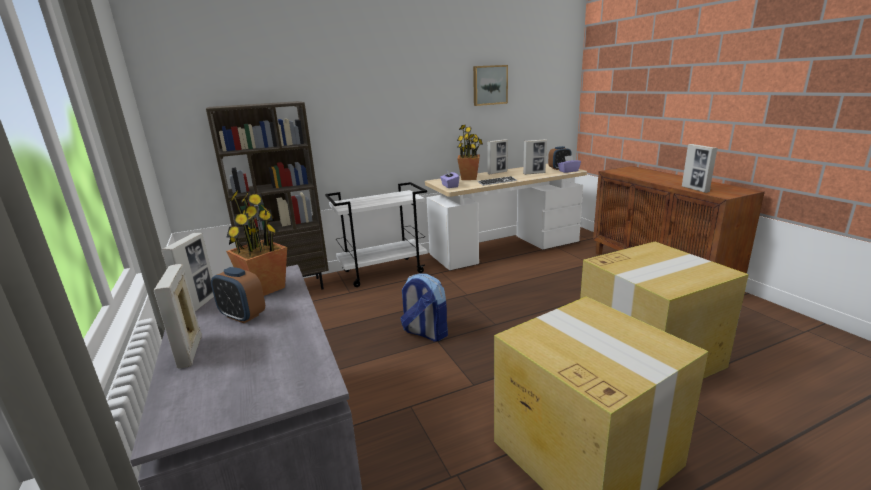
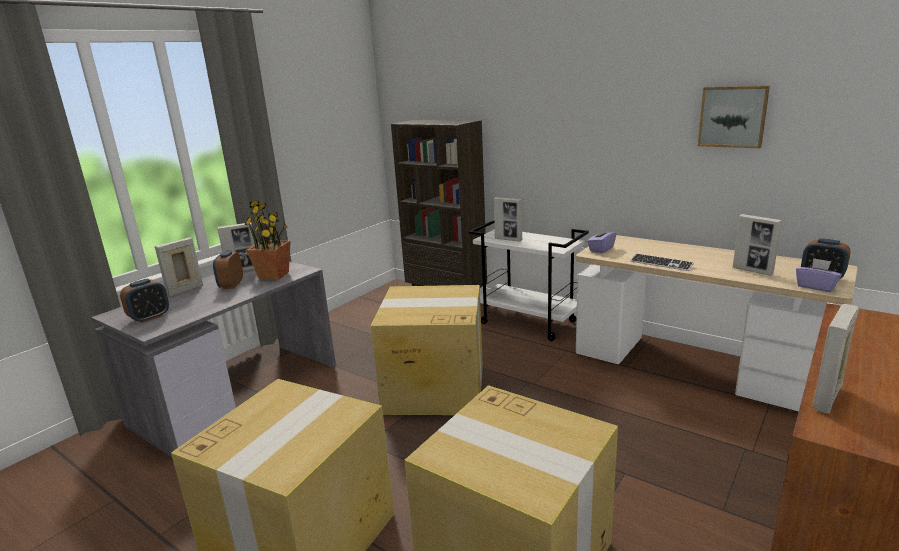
camera: 60 degrees right, 0 degrees up
backpack [400,273,448,342] -> cardboard box [370,285,483,415]
potted plant [457,125,483,180] -> none
picture frame [487,139,508,174] -> picture frame moved to [494,197,522,242]
none -> alarm clock [120,278,169,323]

